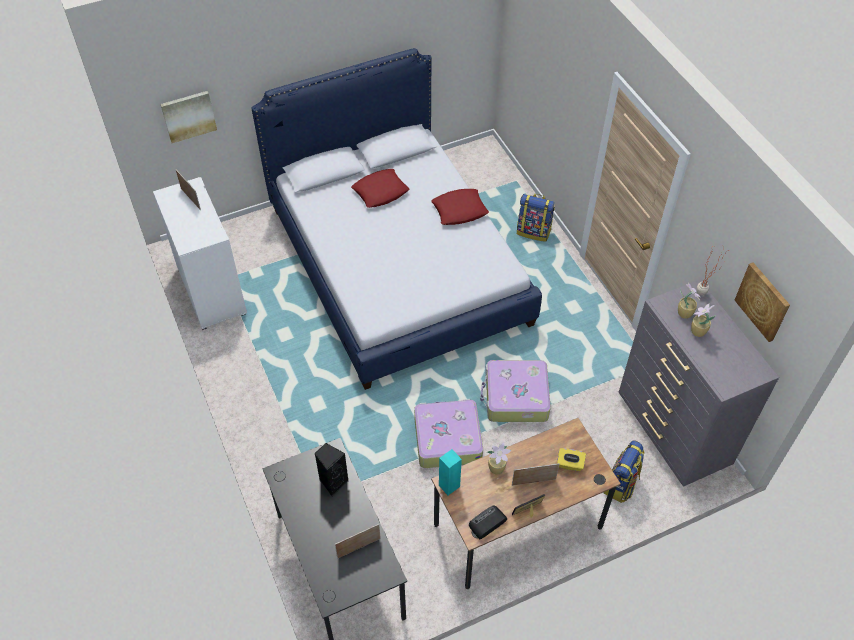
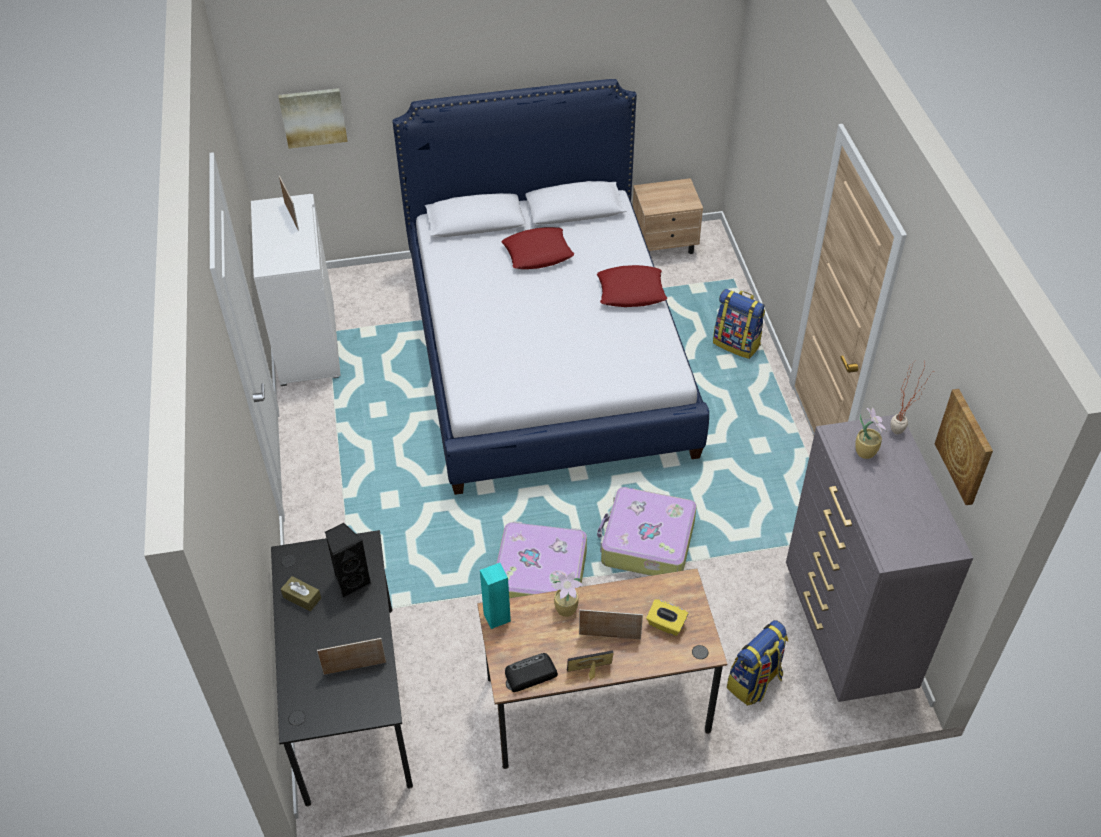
camera: 15 degrees right, 5 degrees down
potted plant [691,303,716,337] -> none
none -> brown tissue box [281,576,321,611]
none -> beige nightstand [633,178,703,254]

